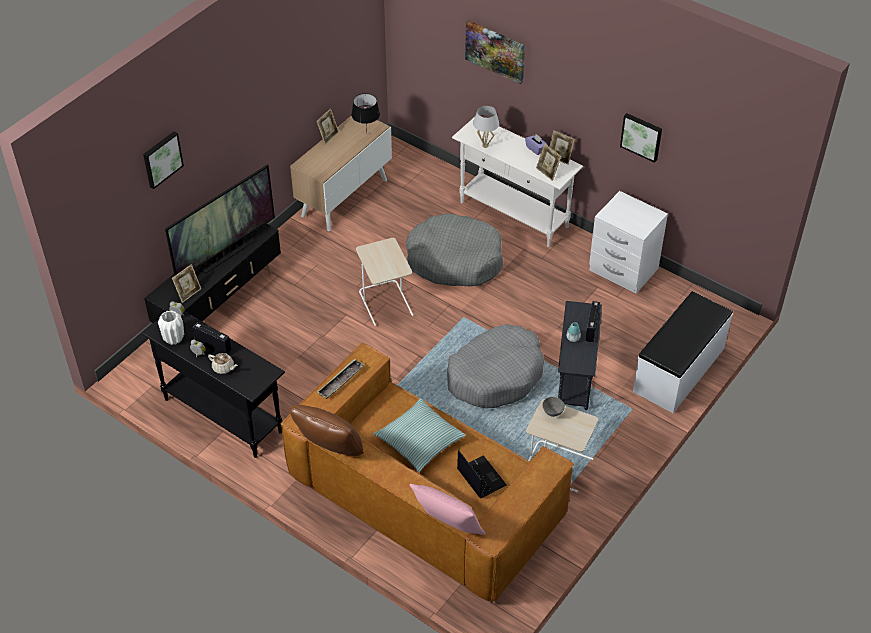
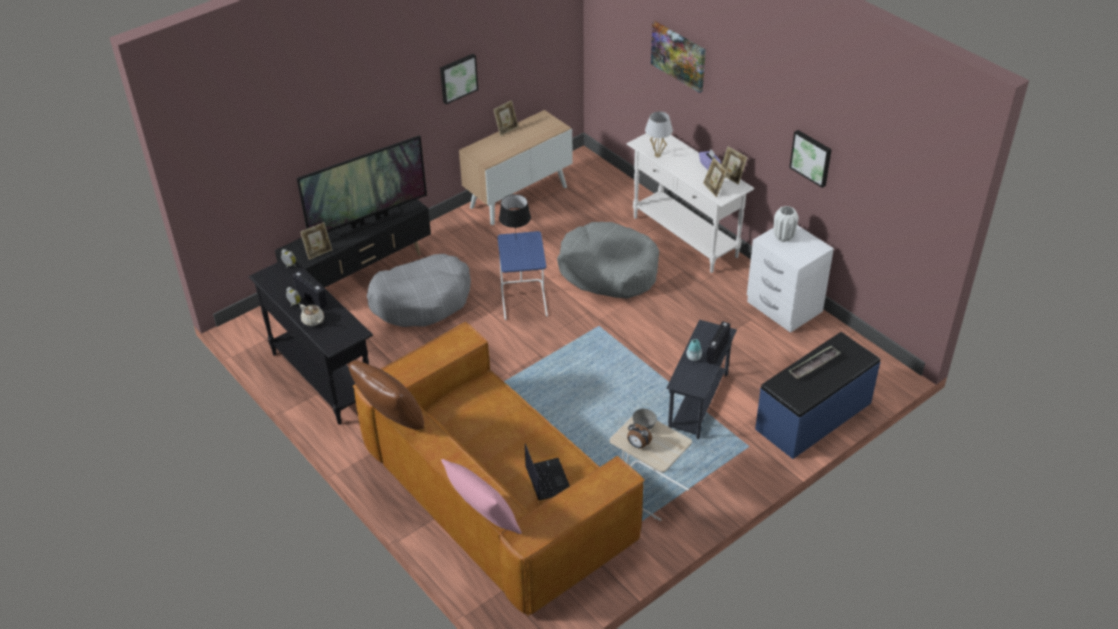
camera: 15 degrees right, 5 degrees down
picture [143,131,184,189] -> picture moved to [440,54,478,104]
white vase [158,310,184,345] -> white vase moved to [774,206,799,242]
tray [317,359,364,399] -> tray moved to [789,346,841,380]
black table lamp [351,93,380,134] -> black table lamp moved to [499,194,531,232]
beige side table [356,238,414,326] -> blue side table [497,231,548,320]
pillow [374,398,466,472] -> none
grey dog bed [447,324,544,408] -> grey dog bed moved to [367,254,471,327]
white bench [633,291,733,413] -> blue bench [755,332,881,459]
none -> alarm clock [627,423,652,449]

